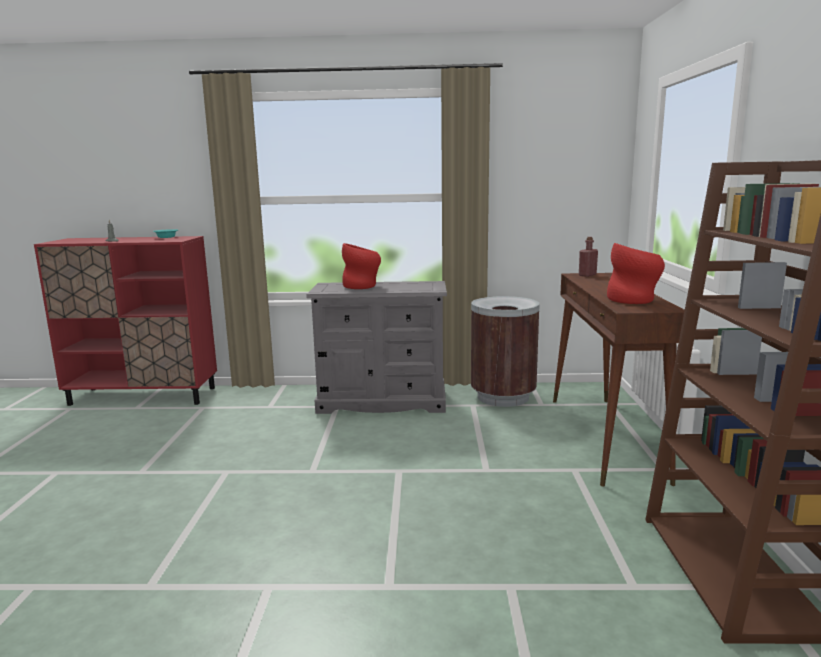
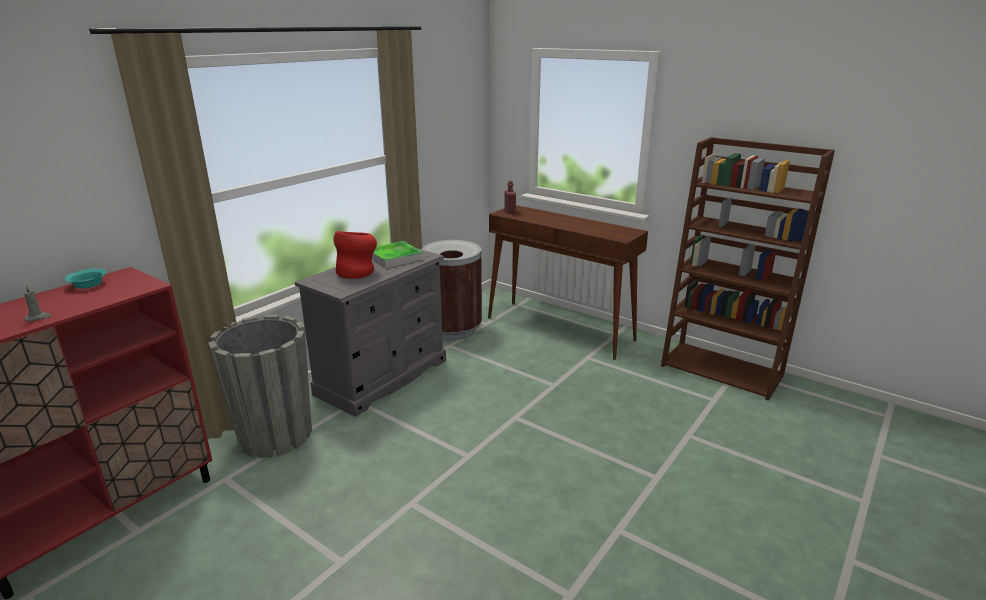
camera: 55 degrees left, 10 degrees up
red vase [607,243,665,304] -> none
none -> grey planter [208,315,312,458]
none -> tray [372,241,423,268]

